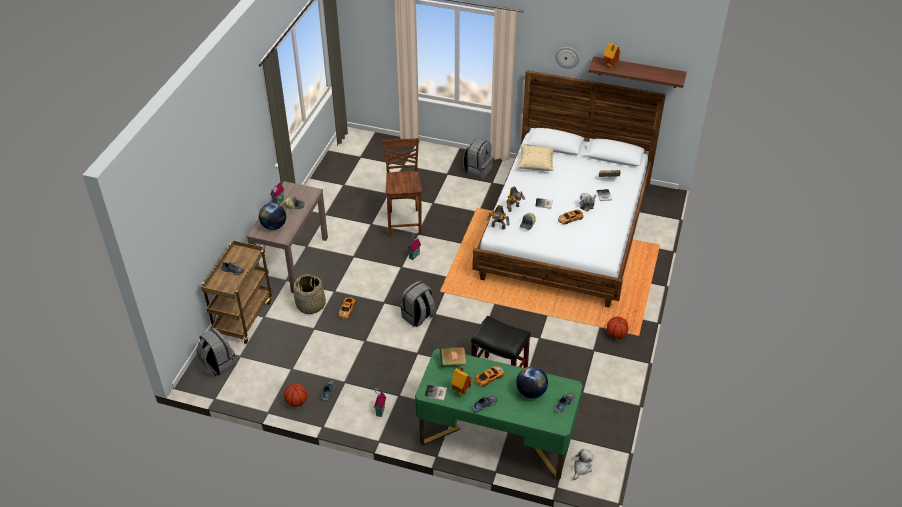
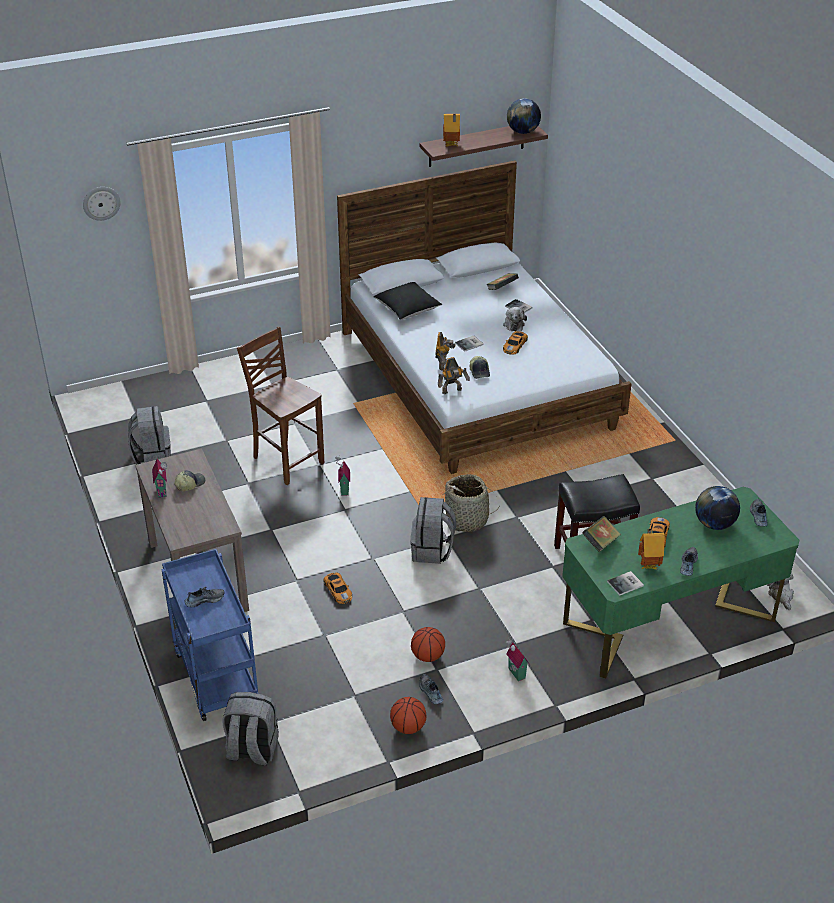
camera: 40 degrees left, 5 degrees down
brown cart [201,240,272,344] -> blue cart [161,549,259,721]
globe [259,203,286,230] -> globe moved to [507,98,541,134]
basket [293,274,326,314] -> basket moved to [444,474,495,532]
grey backpack [463,138,493,179] -> grey backpack moved to [128,406,171,464]
beige pillow [518,145,555,171] -> black pillow [373,282,442,320]
wall clock [555,47,580,69] -> wall clock moved to [83,187,121,221]
basketball [607,317,629,339] -> basketball moved to [411,627,445,662]

